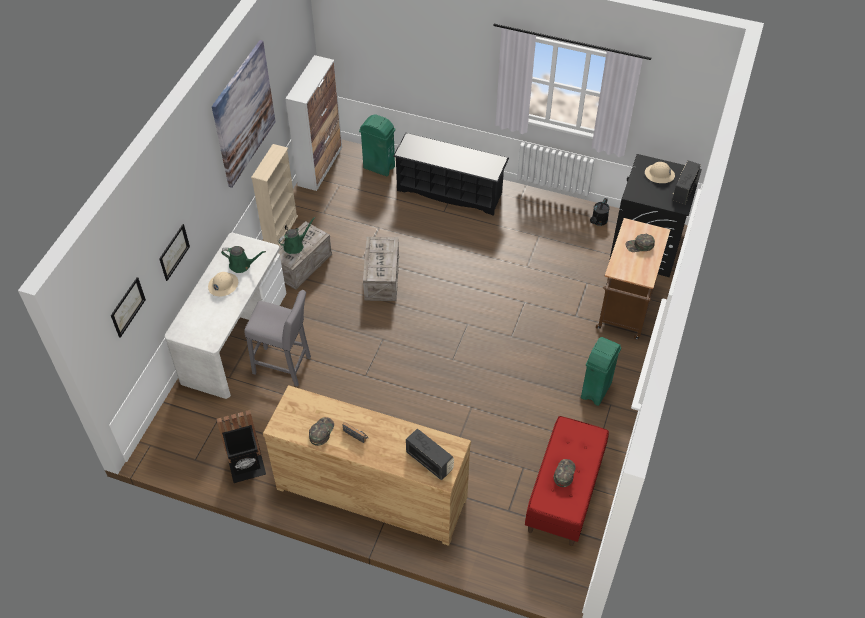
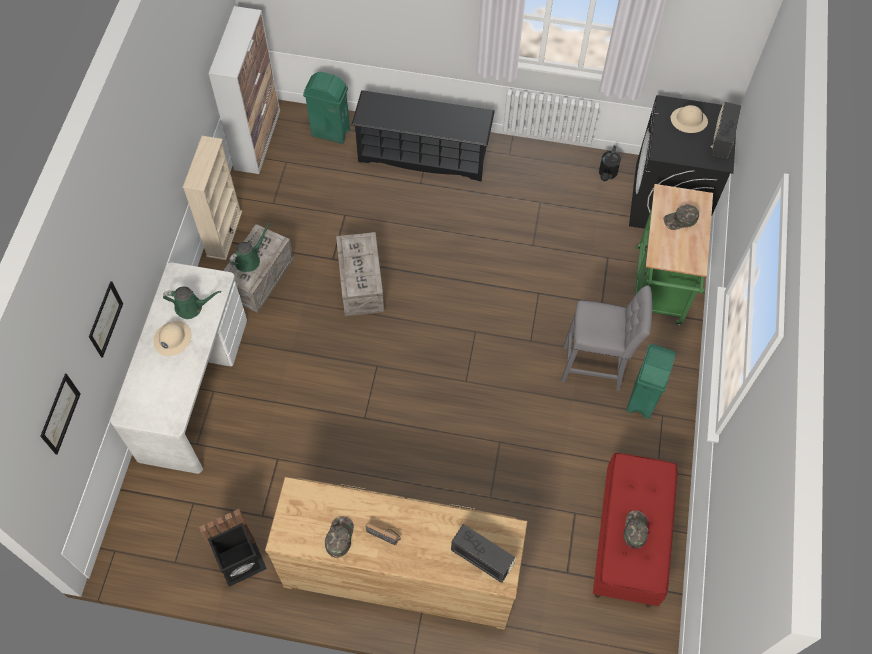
camera: 10 degrees left, 10 degrees up
picture [212,40,276,188] -> none
grey stool [244,290,311,387] -> grey stool moved to [561,285,652,391]
brown cart [596,218,671,339] -> green cart [634,184,713,326]

